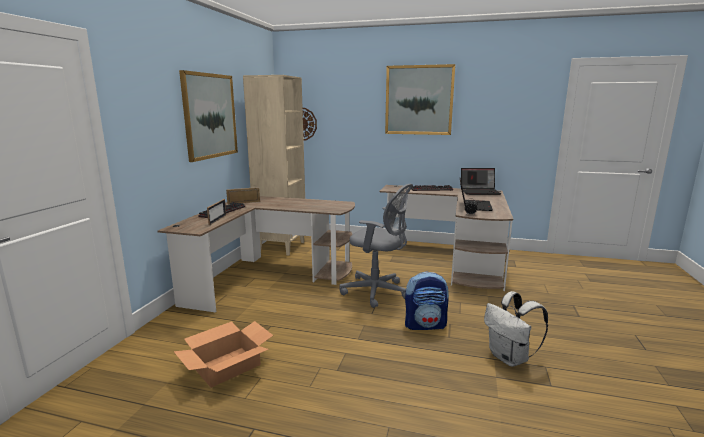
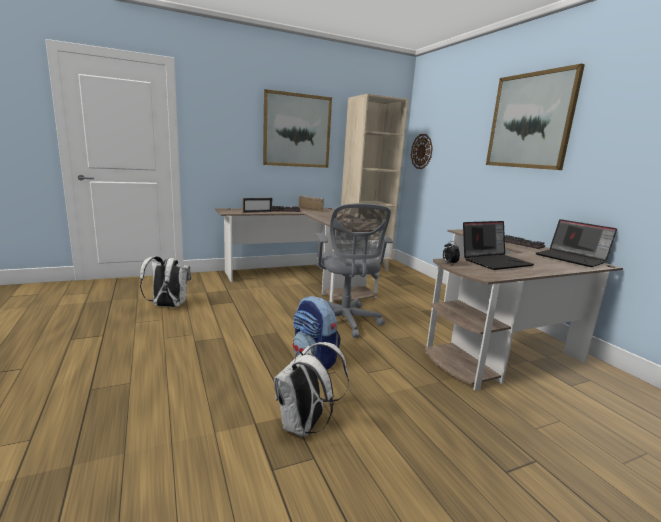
camera: 50 degrees right, 0 degrees up
cardboard box [173,321,274,388] -> white backpack [140,256,191,307]

